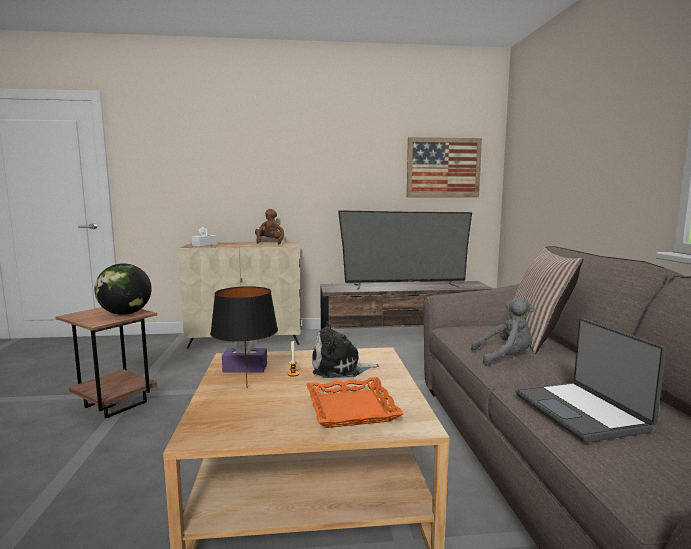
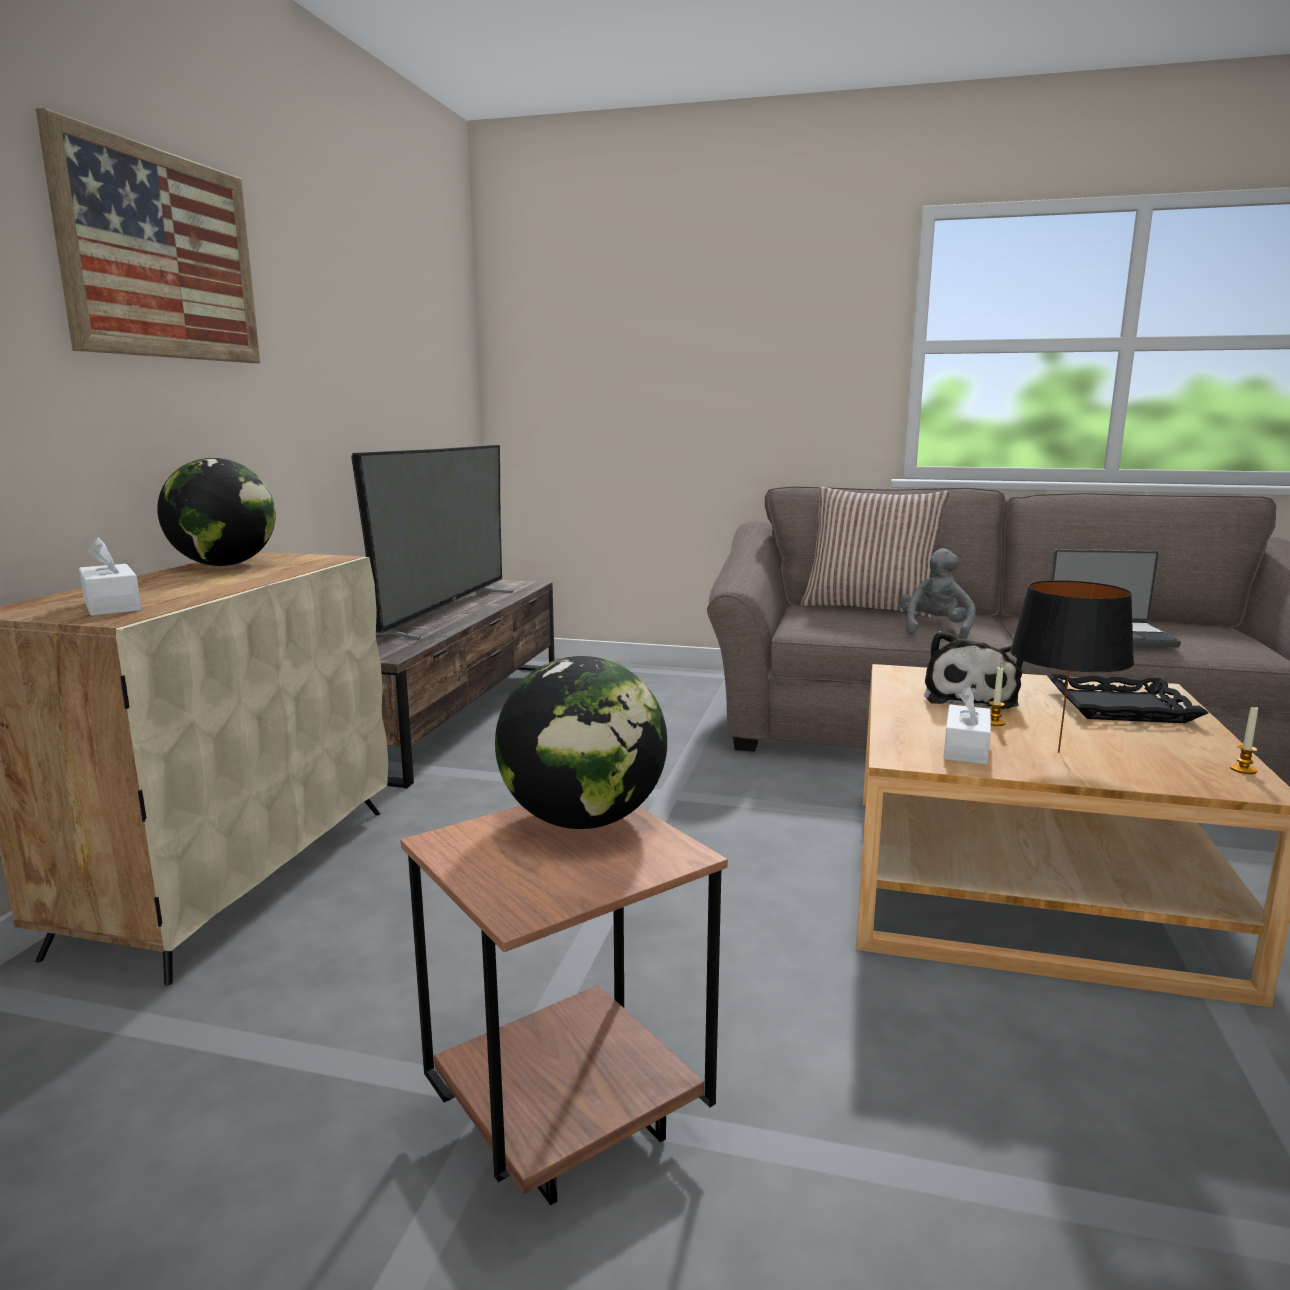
camera: 70 degrees left, 5 degrees up
purple tissue box [222,340,267,372] -> white tissue box [943,686,991,765]
brown plush toy [255,209,284,245] -> globe [157,458,276,566]
orange tray [306,377,404,428] -> black tray [1047,674,1209,723]
picture [407,137,482,197] -> picture moved to [36,108,260,363]
none -> candle [1230,706,1258,774]

